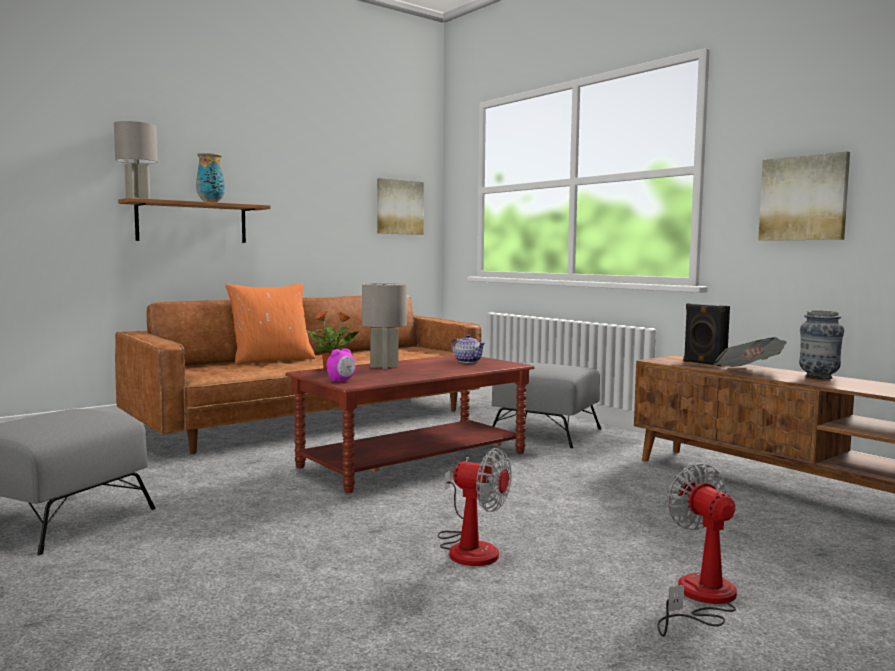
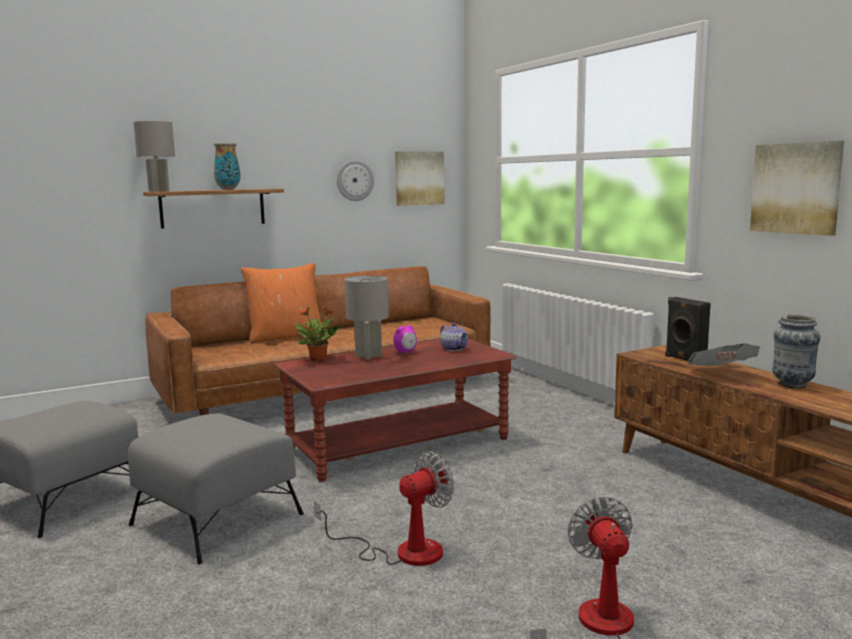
camera: 10 degrees right, 5 degrees up
alarm clock [327,348,355,382] -> alarm clock moved to [393,325,417,353]
fan [438,448,511,566] -> fan turned 75 degrees counterclockwise [314,451,455,566]
grey ottoman [492,363,601,448] -> grey ottoman moved to [128,414,304,564]
none -> wall clock [337,160,374,201]

